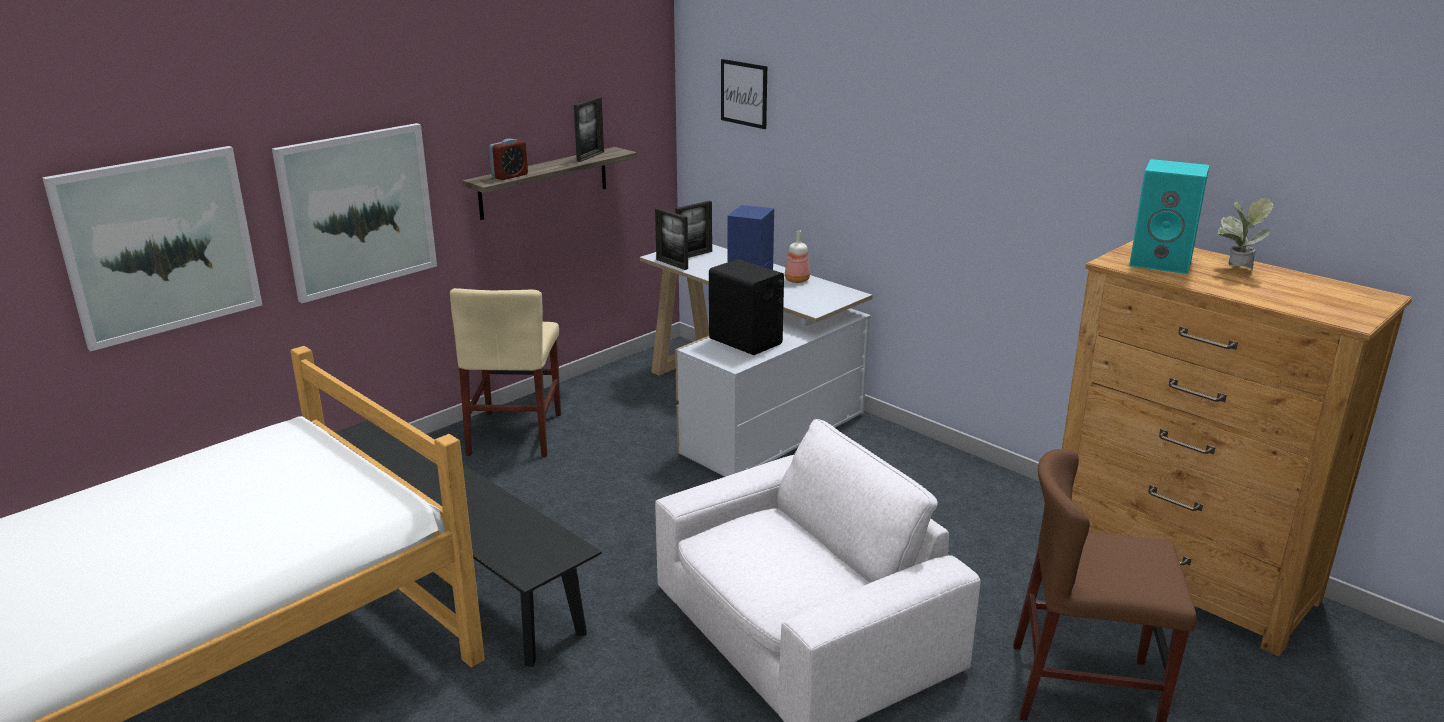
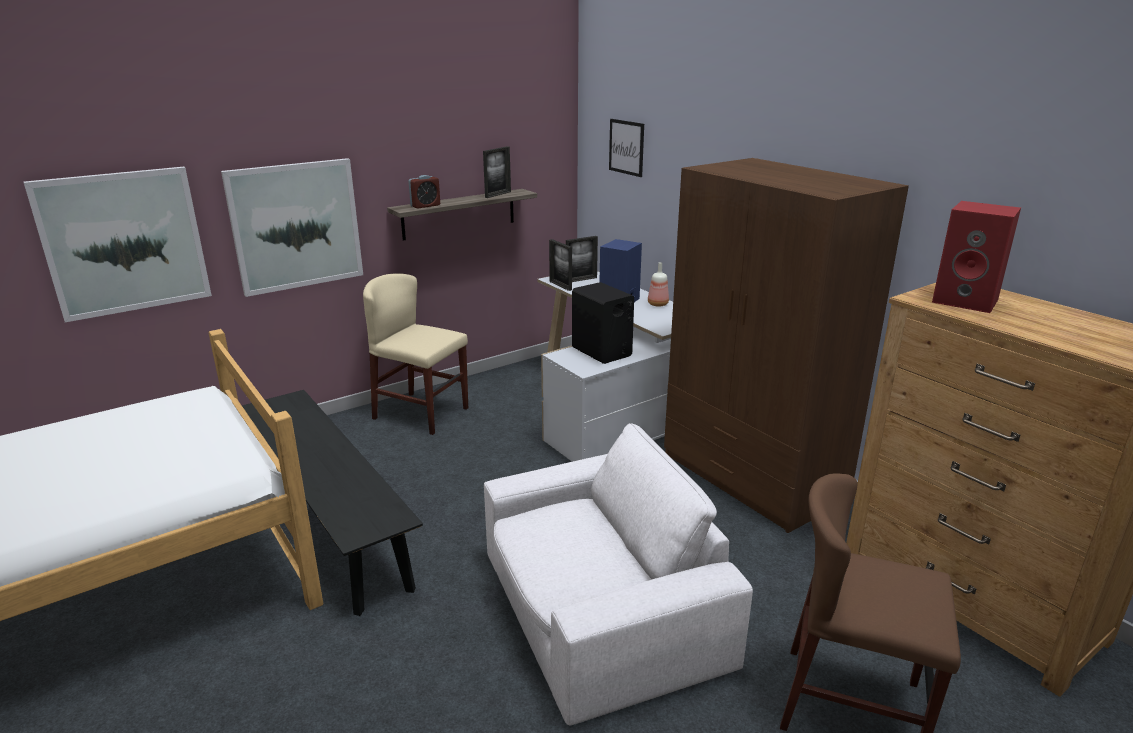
camera: 10 degrees right, 0 degrees up
beige chair [450,288,561,457] -> beige chair turned 105 degrees clockwise [363,273,468,435]
turquoise speaker [1129,159,1209,274] -> red speaker [932,201,1021,313]
potted plant [1218,198,1274,270] -> none
none -> brown wardrobe [664,158,909,533]

